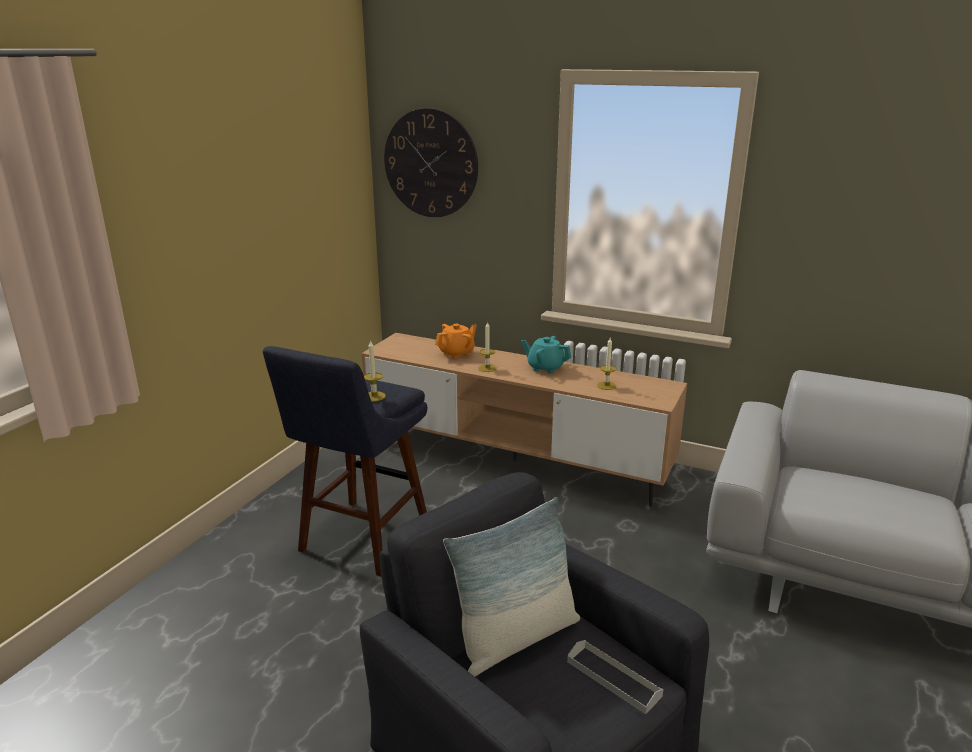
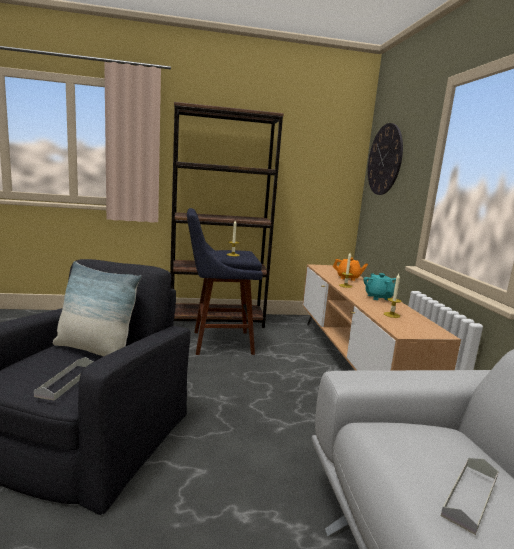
camera: 55 degrees right, 10 degrees down
none -> brown bookcase [170,102,284,328]
none -> grey tray [441,458,499,535]

